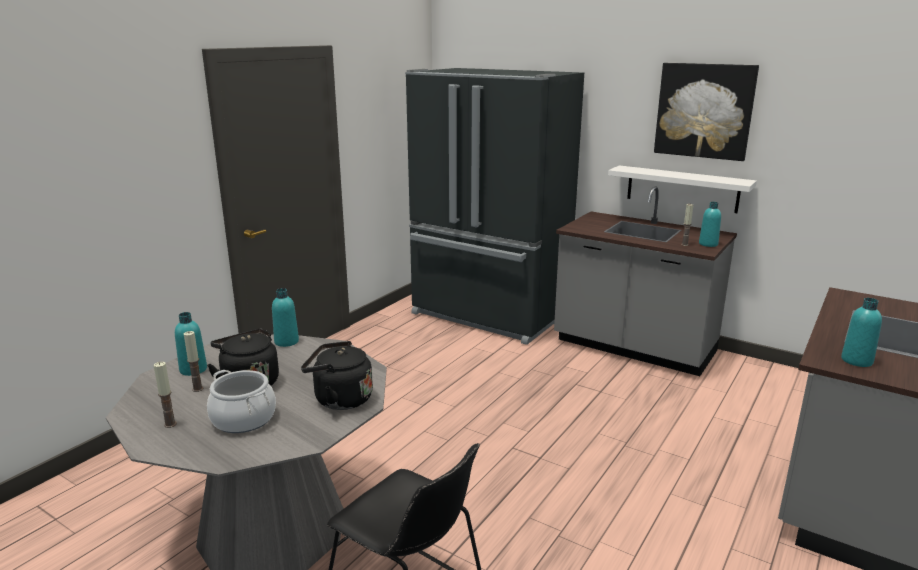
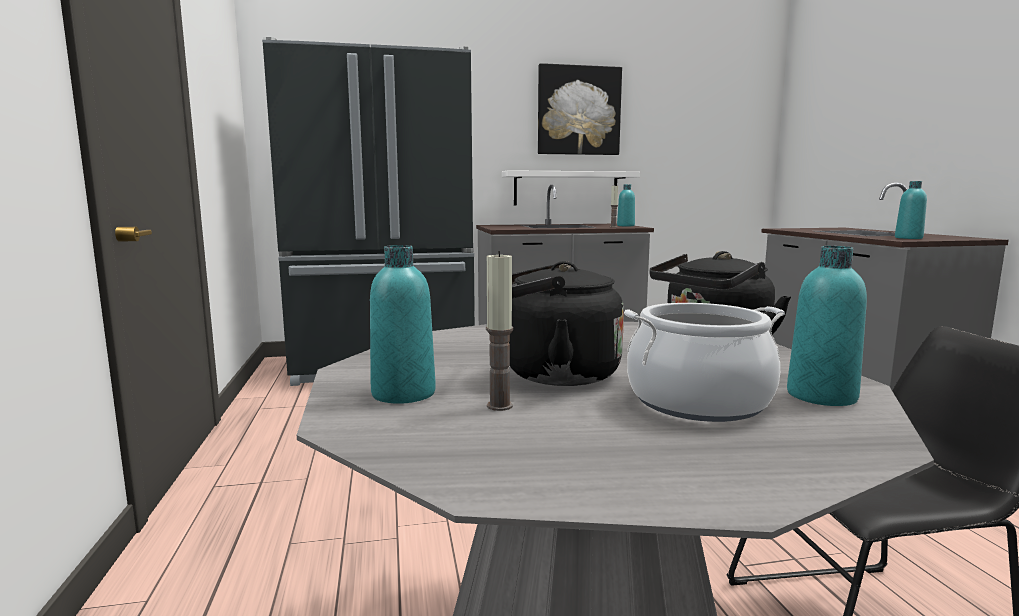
camera: 45 degrees left, 10 degrees down
candle [154,362,177,428] -> none
turquoise bottle [272,288,299,347] -> turquoise bottle moved to [787,246,867,406]

